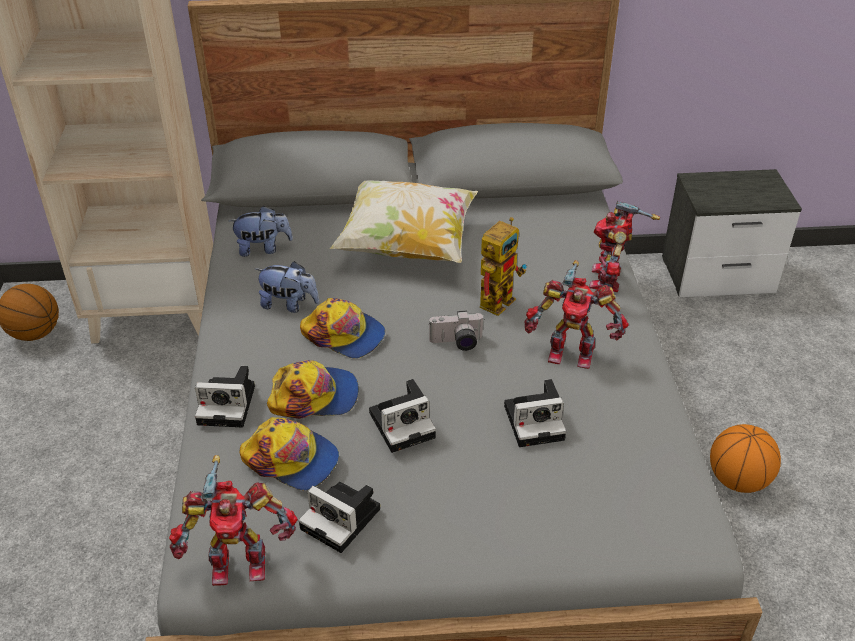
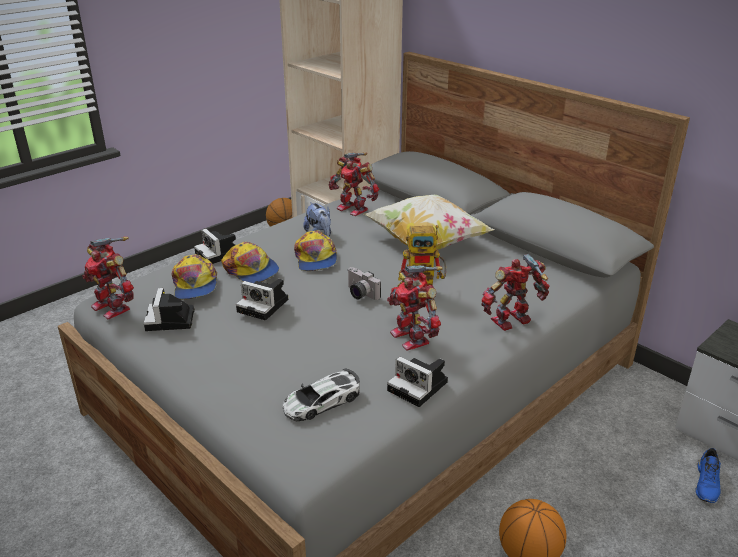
camera: 50 degrees right, 10 degrees down
plush toy [229,206,293,257] -> toy robot [329,152,379,216]
camera [504,379,566,447] -> camera moved to [387,357,448,407]
none -> toy car [283,368,360,421]
none -> blue shoe [696,448,721,503]

